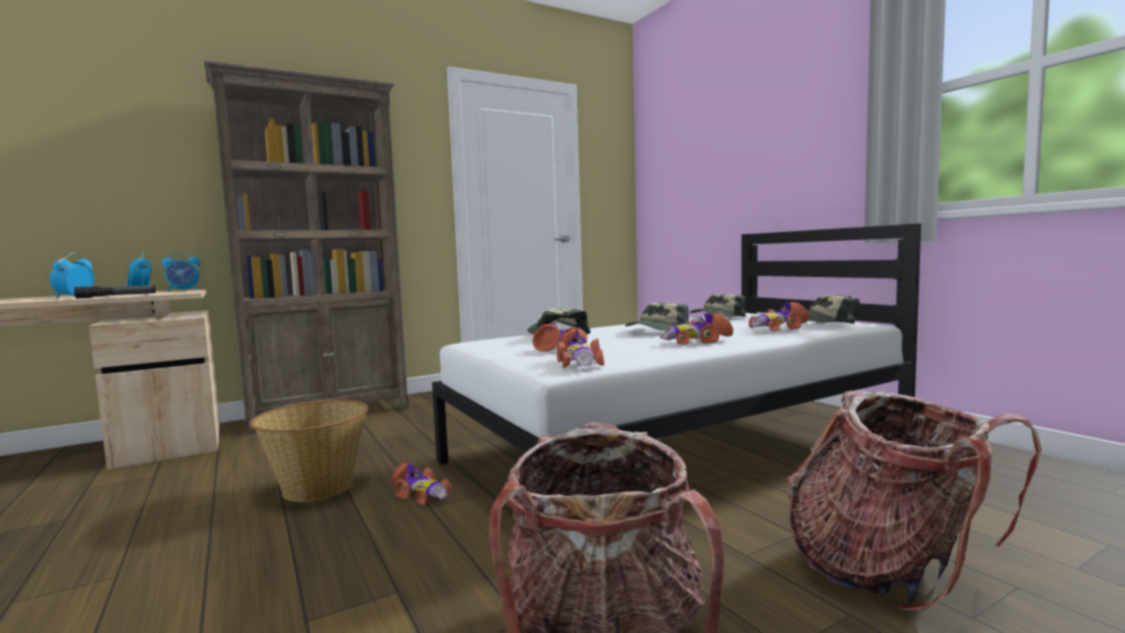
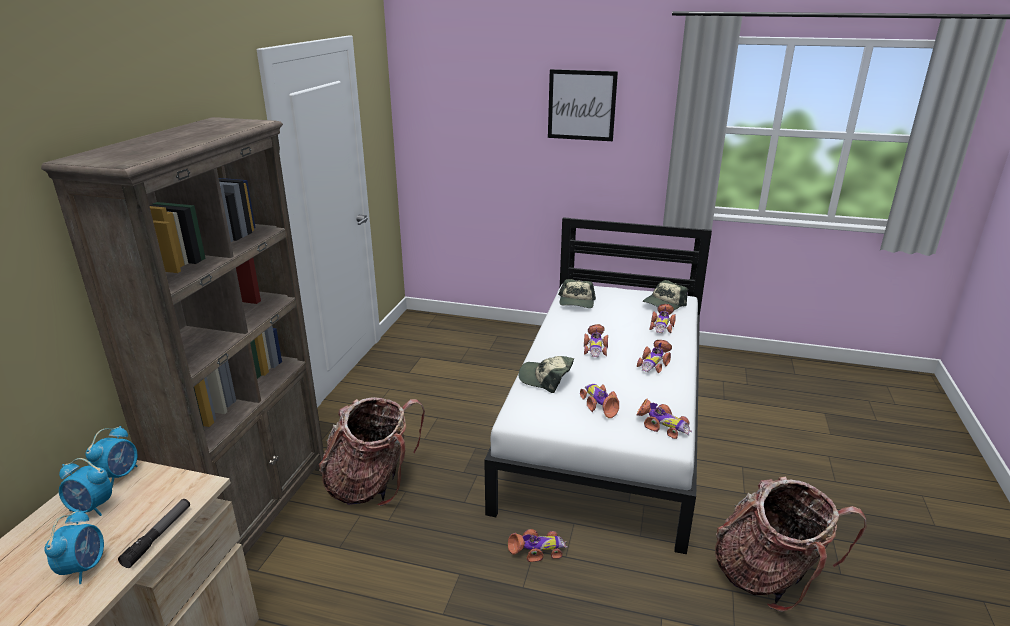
camera: 45 degrees left, 20 degrees up
alarm clock [50,253,94,299] -> alarm clock turned 135 degrees counterclockwise [44,509,104,584]
basket [250,400,368,502] -> none
cap [625,303,689,331] -> toy car [584,324,608,357]
backpack [786,391,1042,612] -> backpack moved to [319,397,425,506]
none -> picture [548,69,618,141]

